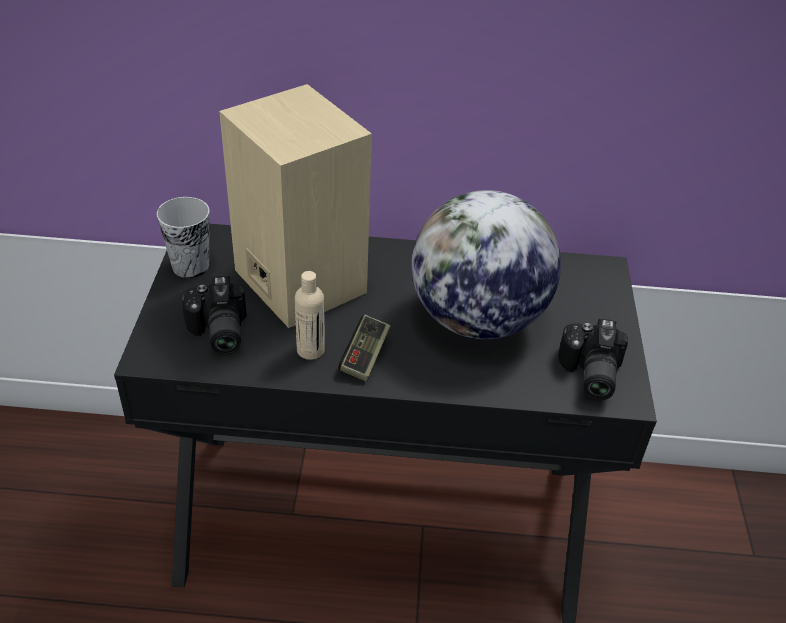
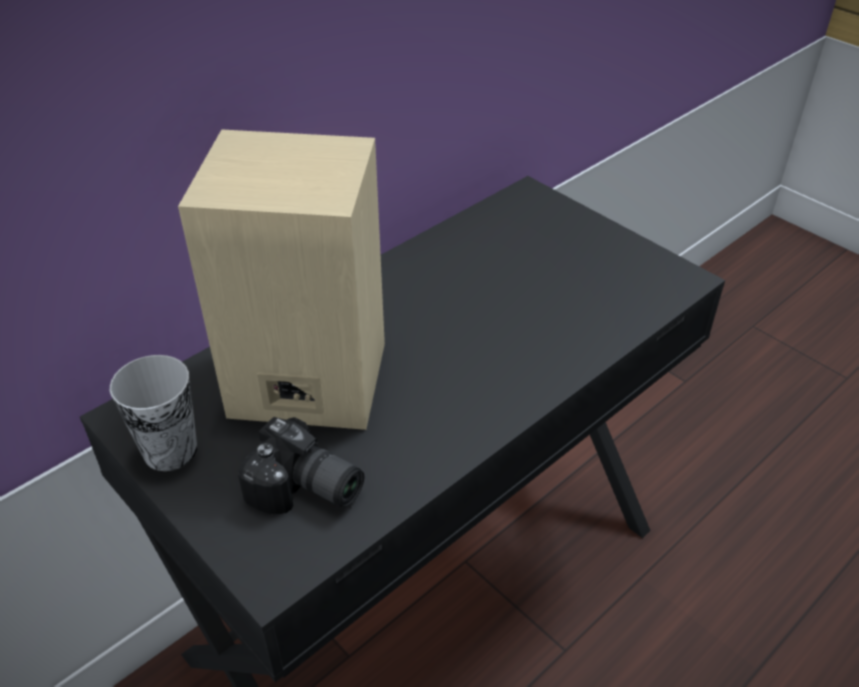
camera: 45 degrees left, 0 degrees up
beige bottle [295,271,325,360] -> none
game controller [339,315,391,381] -> none
globe [411,190,561,339] -> none
camera [558,318,628,400] -> none

